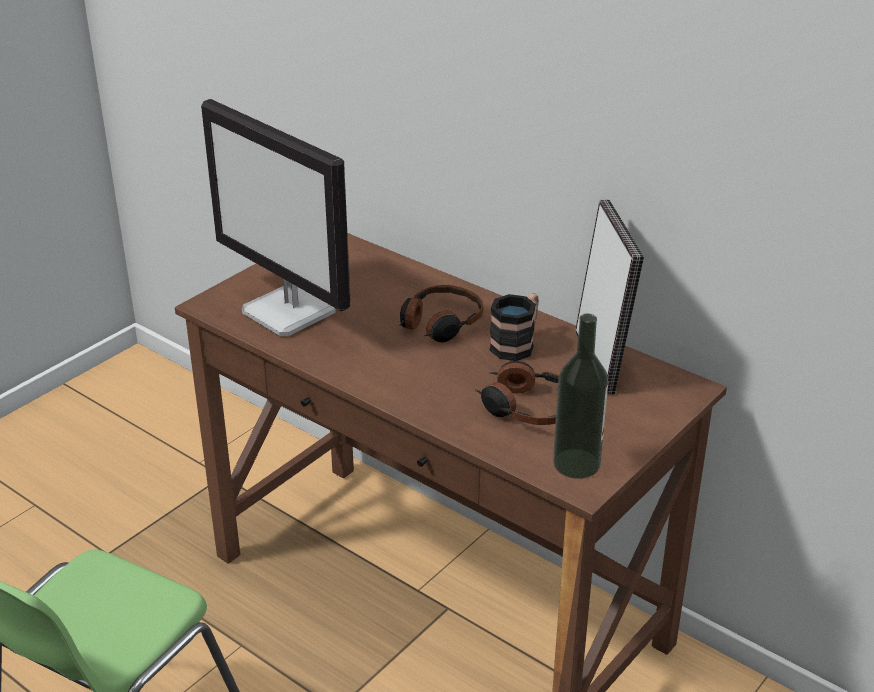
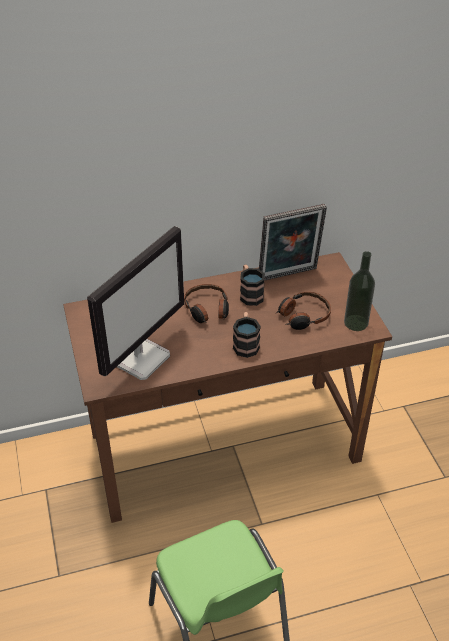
camera: 55 degrees left, 10 degrees up
monitor [201,99,351,336] -> monitor turned 45 degrees counterclockwise [87,226,184,380]
picture frame [575,200,644,395] -> picture frame turned 135 degrees clockwise [259,204,327,281]
none -> mug [233,312,261,358]

